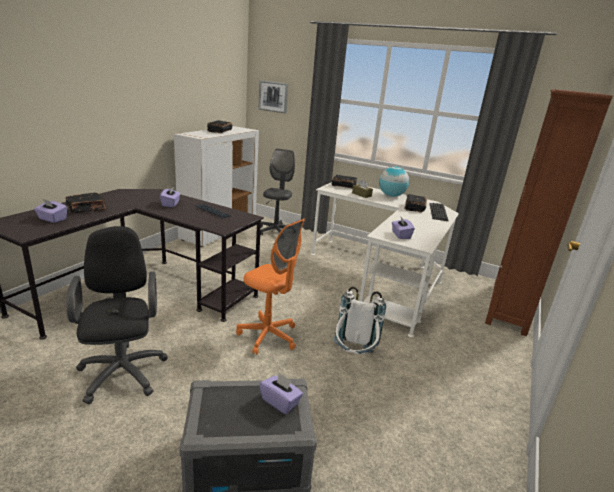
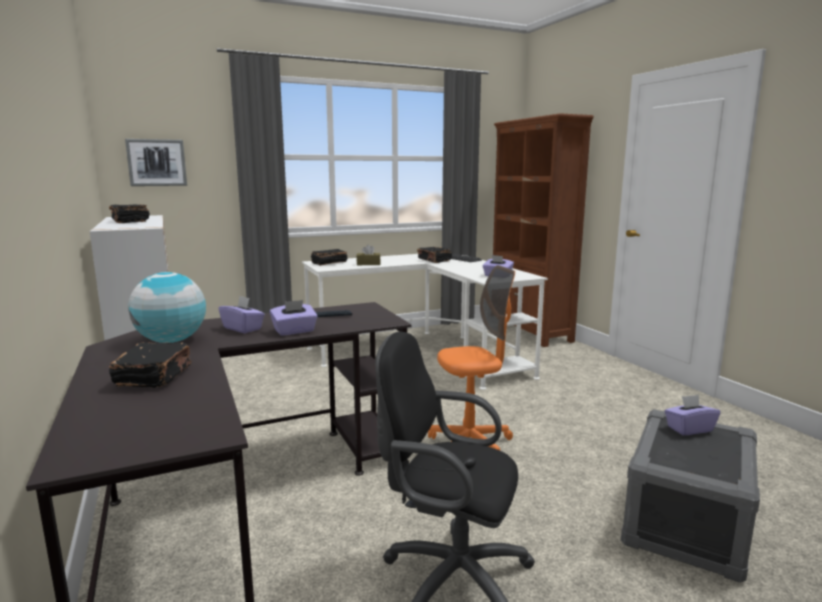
camera: 50 degrees left, 10 degrees down
purple tissue box [34,199,67,223] -> purple tissue box moved to [270,300,318,336]
grey office chair [260,149,295,236] -> none
white backpack [333,287,386,354] -> none
globe [379,167,409,197] -> globe moved to [128,272,206,343]

